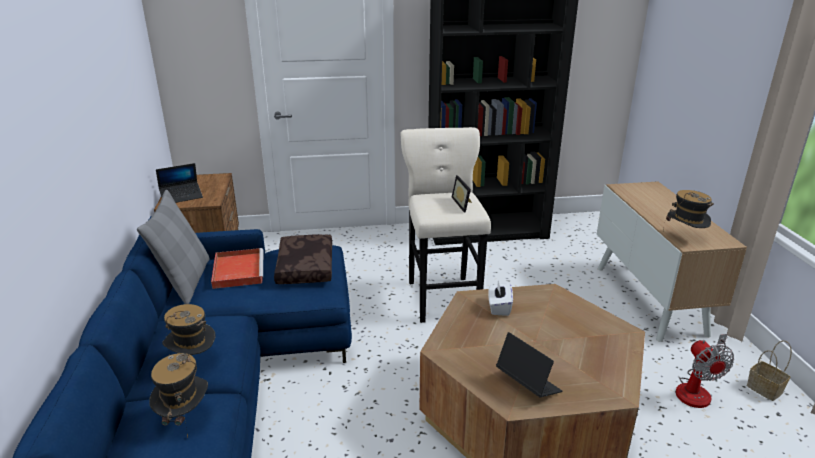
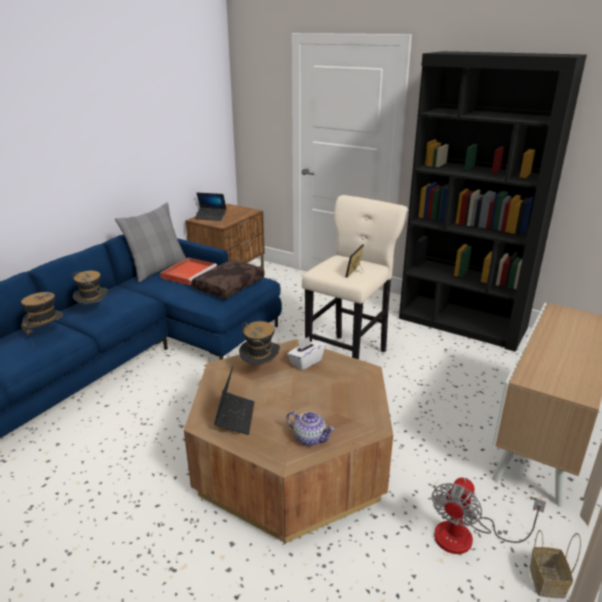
camera: 40 degrees right, 0 degrees up
hat [663,190,714,231] -> hat moved to [239,321,280,365]
none -> teapot [286,411,335,446]

